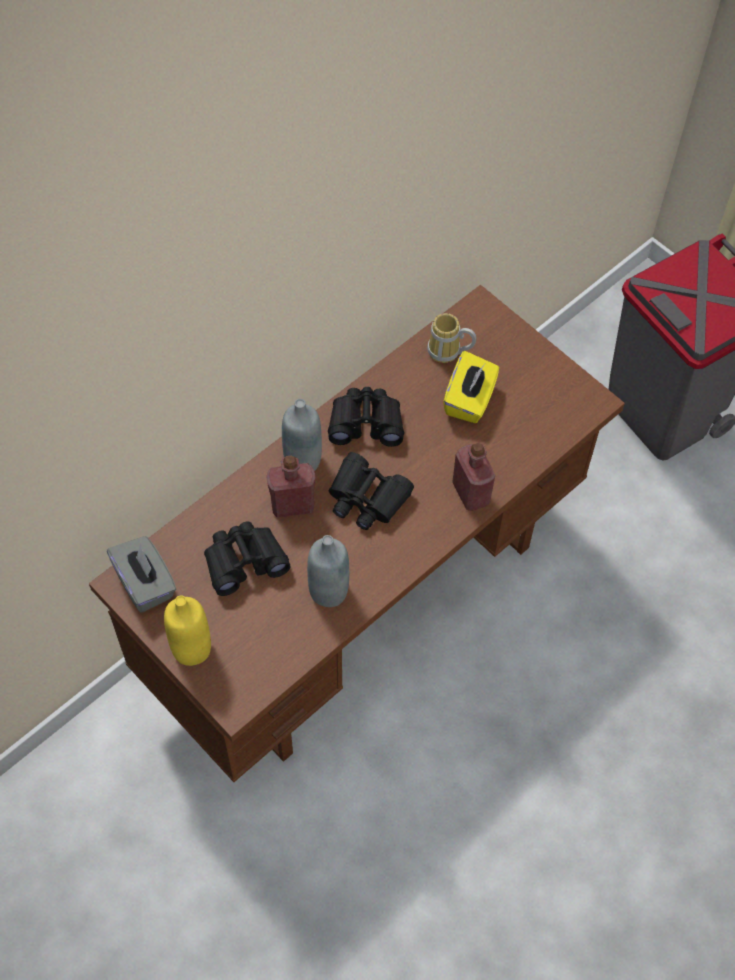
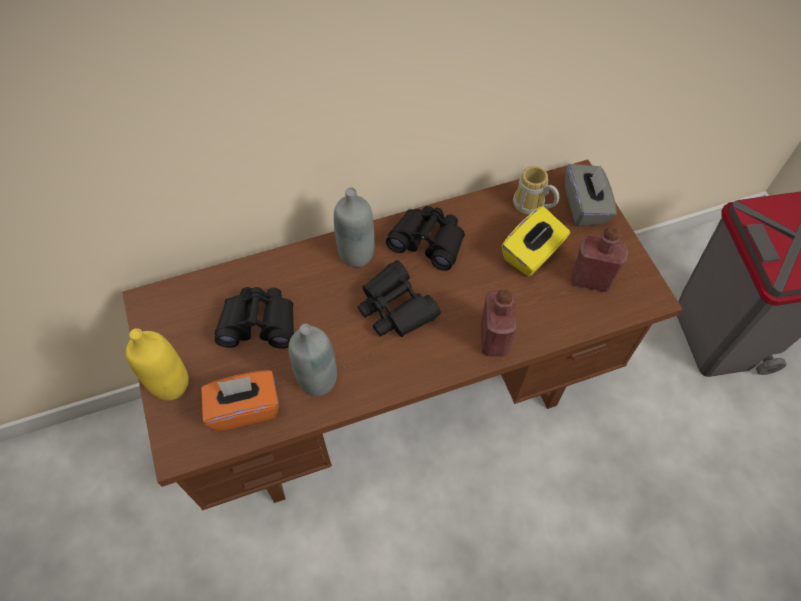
camera: 25 degrees right, 0 degrees up
grey tissue box [107,536,176,613] -> grey tissue box moved to [565,164,617,227]
red bottle [266,456,315,518] -> red bottle moved to [571,227,629,292]
none -> orange tissue box [201,370,279,431]

